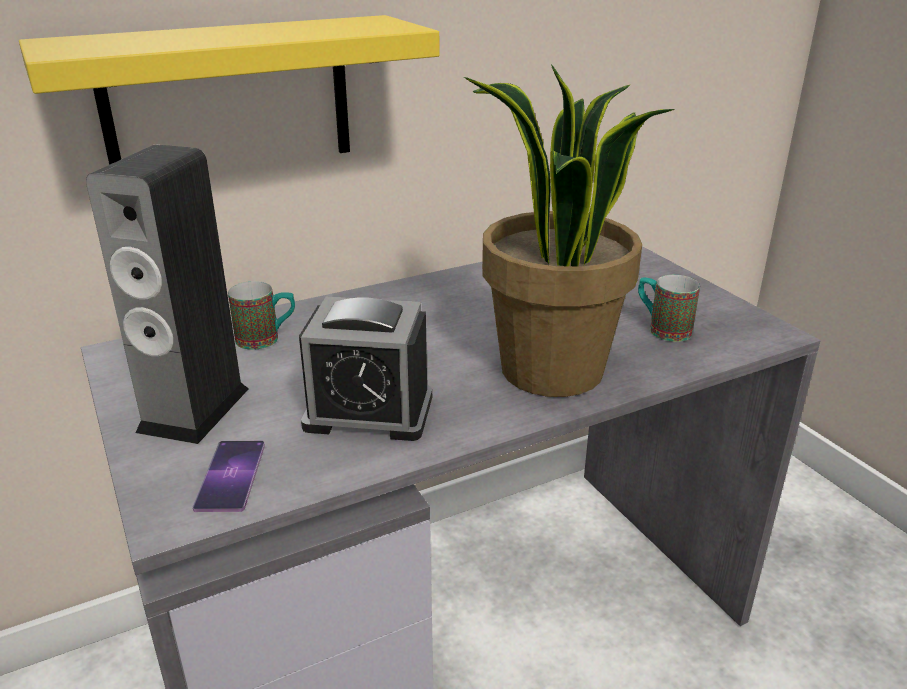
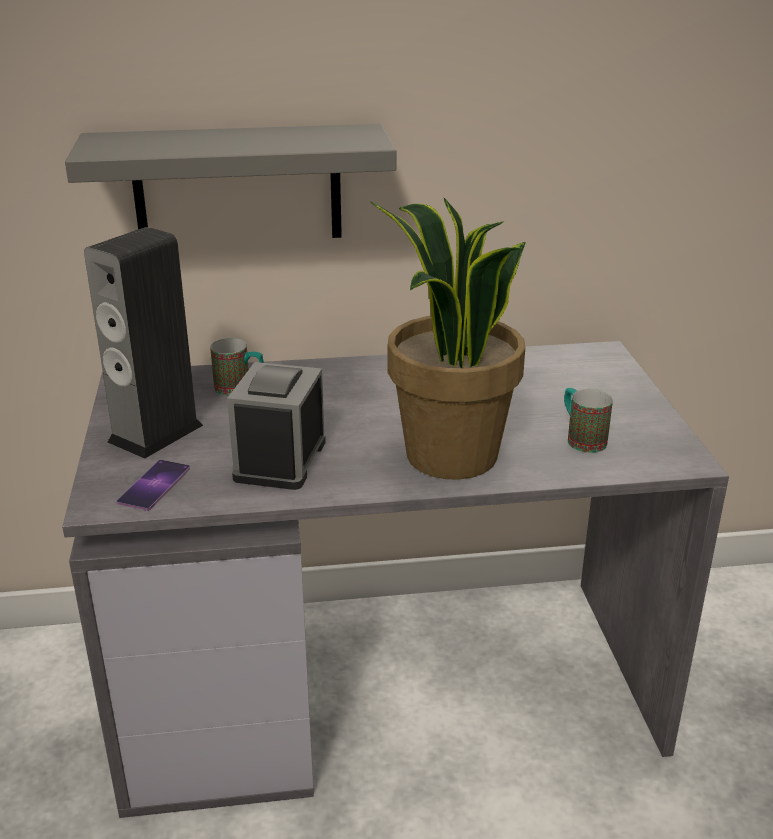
camera: 20 degrees right, 0 degrees up
yellow shelf [19,15,440,165] -> grey shelf [65,124,396,238]
alarm clock [299,297,432,441] -> alarm clock turned 75 degrees clockwise [227,362,326,490]

